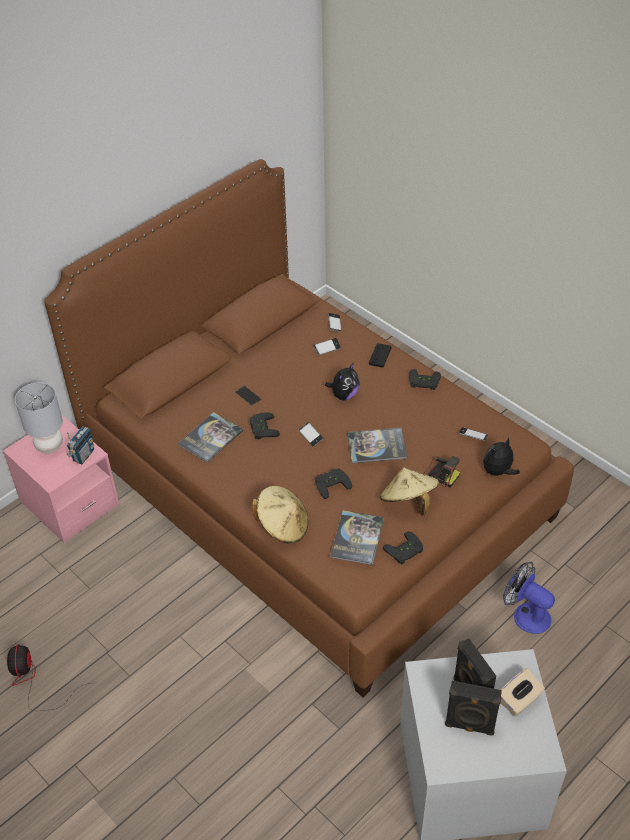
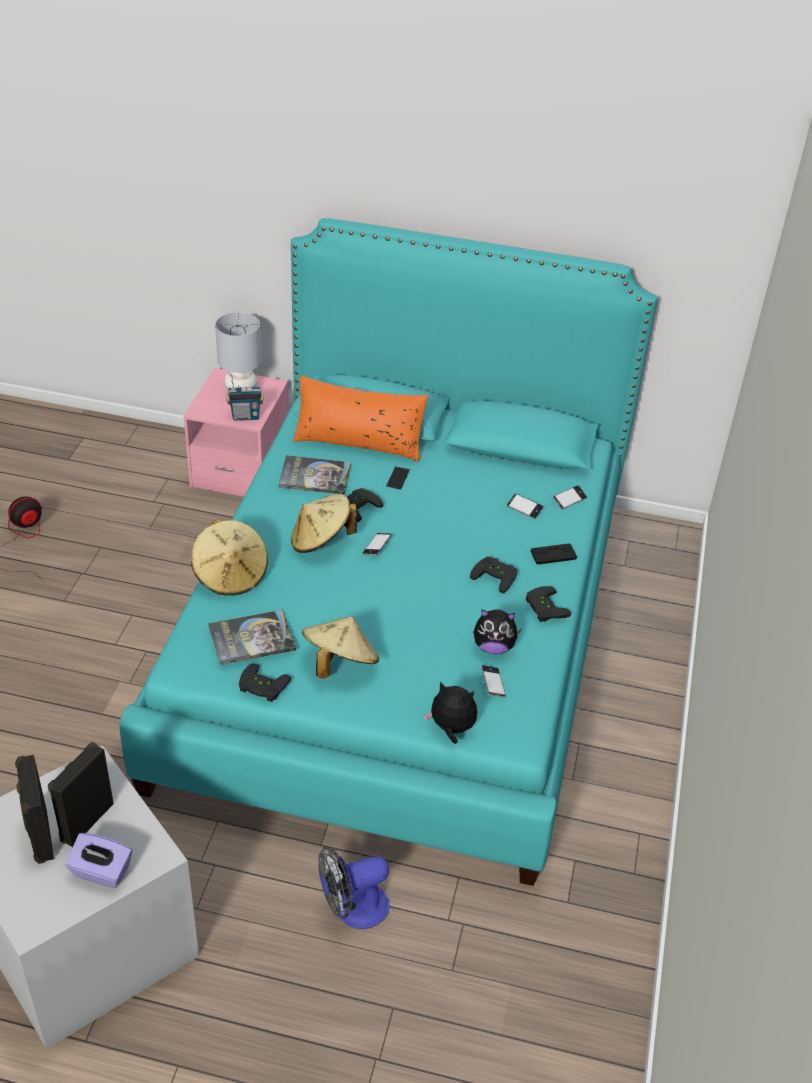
camera: 55 degrees right, 5 degrees down
brown bed [44,159,574,697] -> turquoise bed [119,218,658,886]
black game controller [315,468,352,499] -> black game controller moved to [470,556,518,593]
plush toy [325,364,360,400] -> plush toy moved to [473,609,521,655]
book [347,427,407,464] -> none
camera [424,456,460,487] -> none
beige tissue box [501,668,545,716] -> purple tissue box [65,833,132,888]
fan [503,562,555,634] -> fan turned 120 degrees counterclockwise [318,847,390,929]
none -> beige hat [291,494,357,553]
none -> orange pillow [293,375,428,462]

